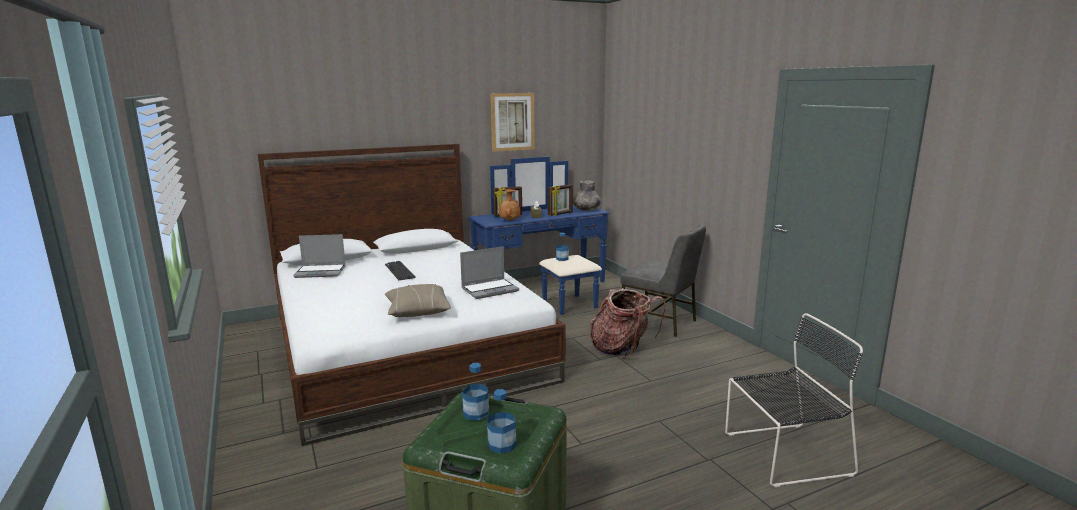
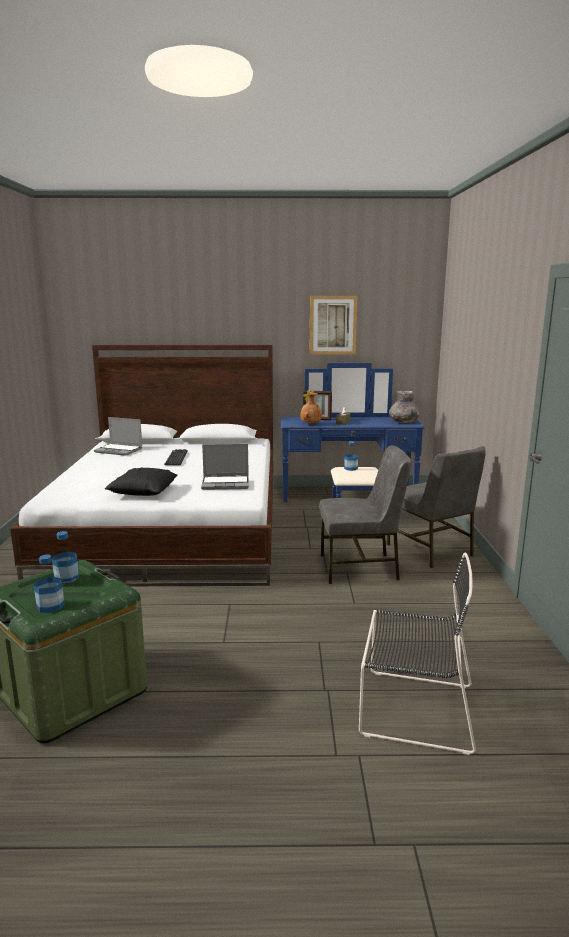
camera: 25 degrees right, 0 degrees up
beige pillow [385,284,451,317] -> black pillow [105,467,177,496]
picture frame [548,184,573,216] -> none
backpack [590,288,666,359] -> grey chair [319,446,412,584]

